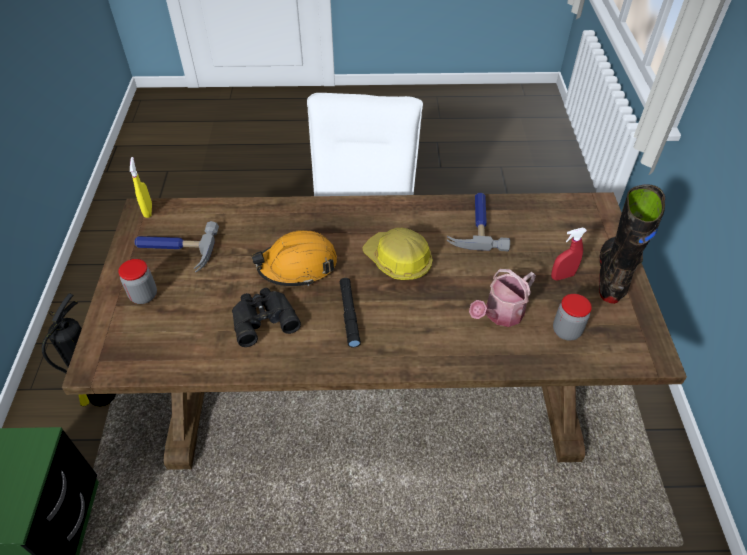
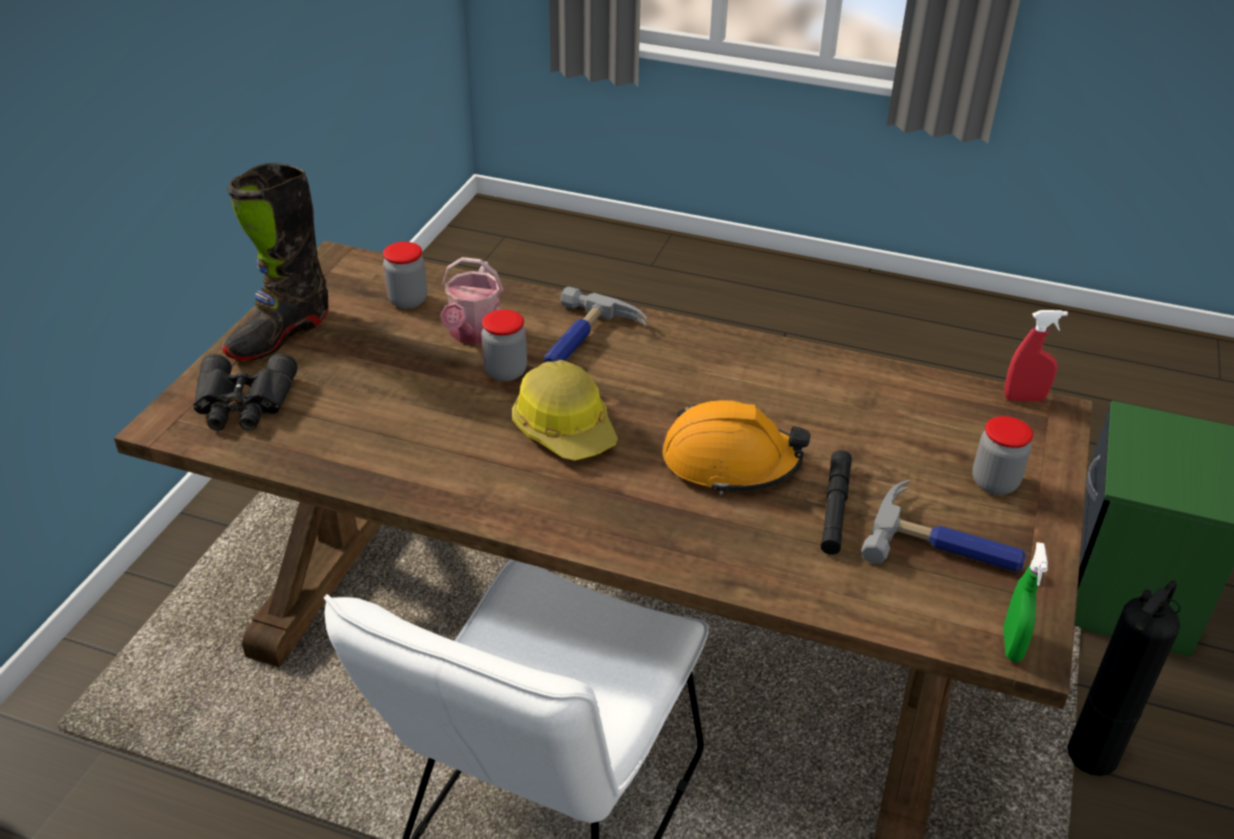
camera: 160 degrees left, 10 degrees down
yellow spray bottle [130,157,152,218] -> green spray bottle [1003,542,1048,662]
black binoculars [232,288,301,347] -> black binoculars moved to [193,354,297,431]
black flashlight [340,278,361,348] -> black flashlight moved to [821,450,852,555]
hammer [447,193,510,252] -> hammer moved to [544,287,647,363]
watering can [469,269,536,327] -> watering can turned 120 degrees clockwise [440,257,504,345]
red spray bottle [551,228,587,280] -> red spray bottle moved to [1004,310,1068,401]
none -> jar [481,310,527,382]

